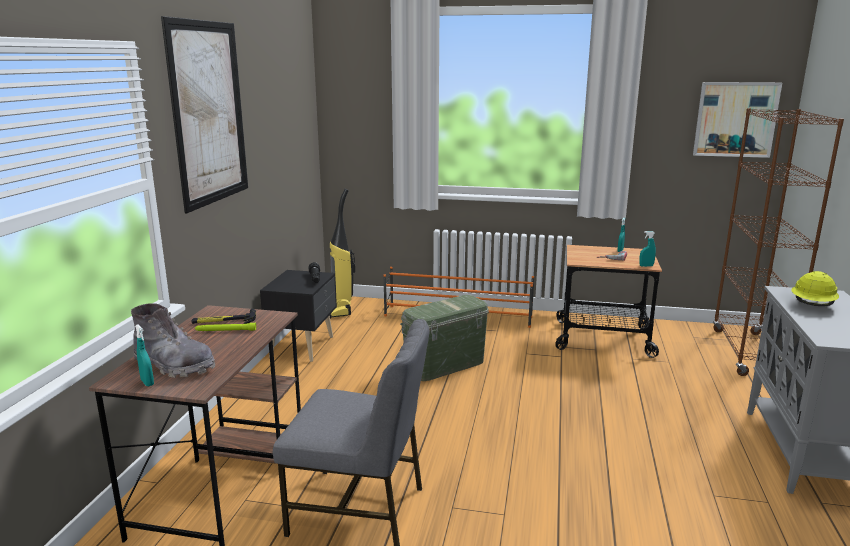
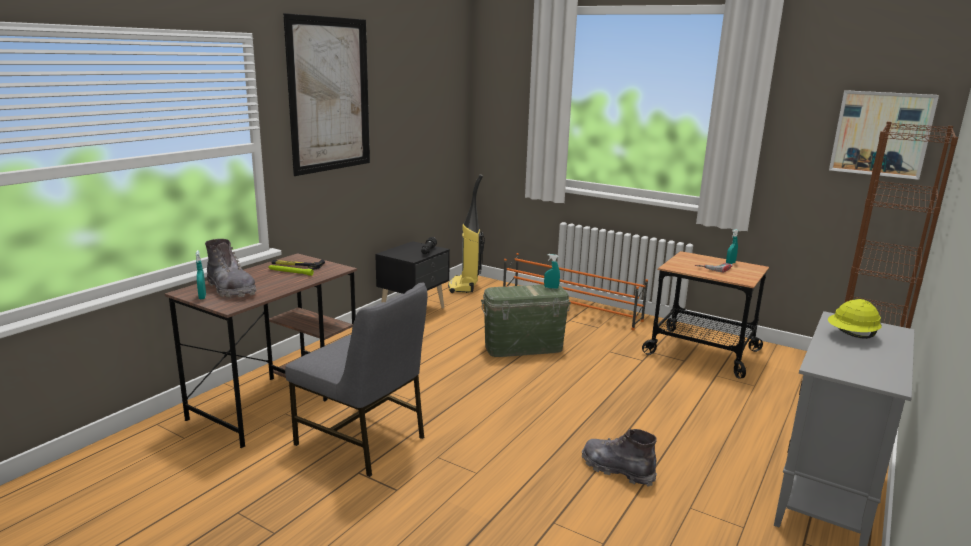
camera: 20 degrees right, 0 degrees up
turquoise spray bottle [639,231,656,267] -> turquoise spray bottle moved to [544,254,560,289]
none -> grey boot [582,429,657,487]

